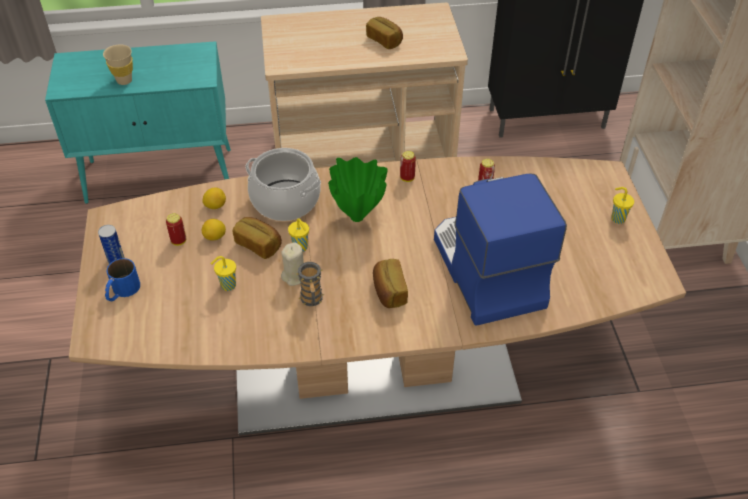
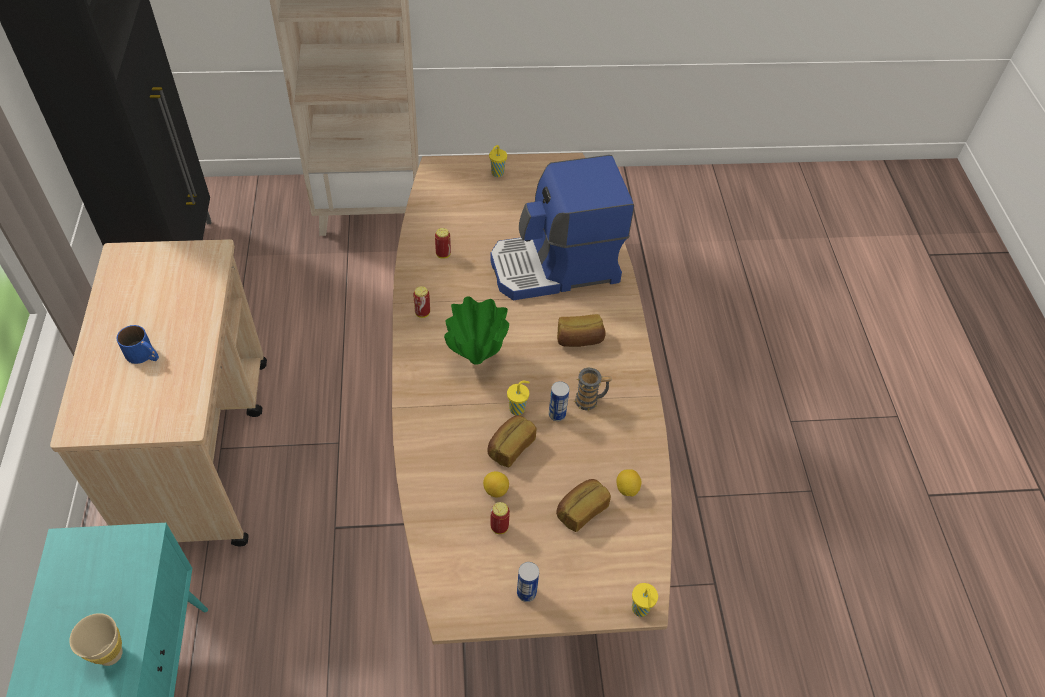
camera: 90 degrees left, 5 degrees up
blue mug [105,258,140,301] -> blue mug moved to [116,325,159,364]
lemon [203,188,226,209] -> lemon moved to [616,470,641,497]
yellow cup [210,256,236,291] -> yellow cup moved to [632,583,658,617]
cooking pot [245,148,321,221] -> none
beige candle [281,242,304,286] -> can [549,381,569,421]
bread [366,17,403,49] -> bread moved to [556,479,611,532]

